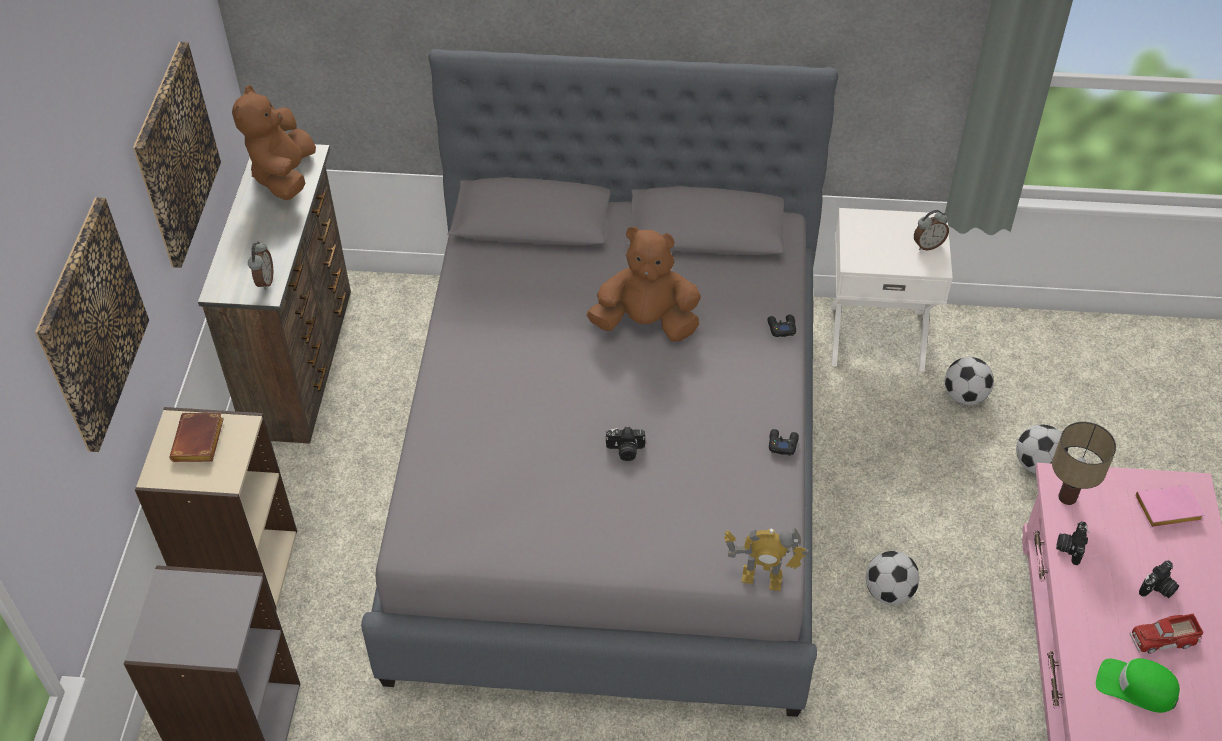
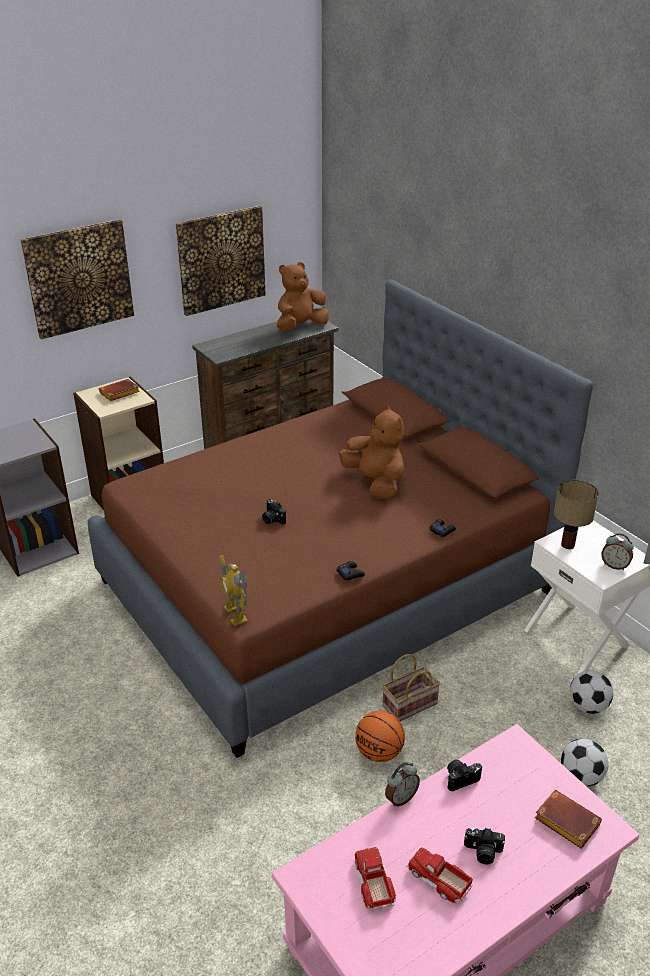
camera: 50 degrees right, 15 degrees down
alarm clock [248,241,273,290] -> alarm clock moved to [385,762,420,807]
grey bed [361,49,838,717] -> brown bed [88,280,593,758]
football [866,551,919,605] -> basketball [355,711,405,762]
table lamp [1052,422,1116,505] -> table lamp moved to [554,480,599,549]
green cap [1096,658,1180,713] -> toy truck [355,847,396,911]
pink book [1136,485,1205,528] -> brown book [535,790,602,849]
none -> basket [382,654,440,721]

